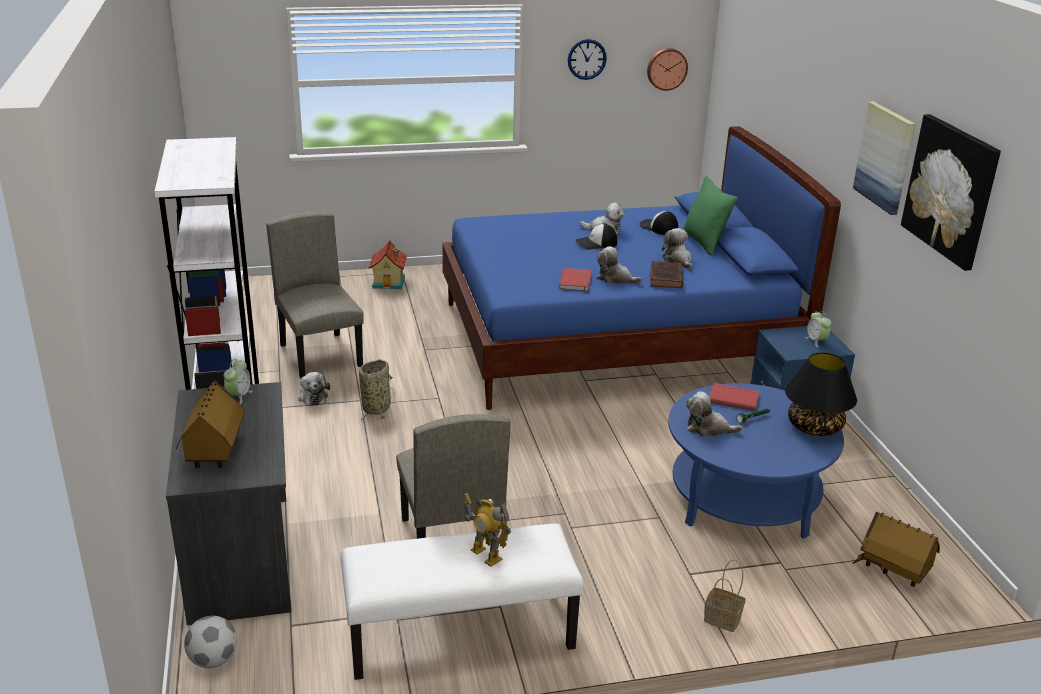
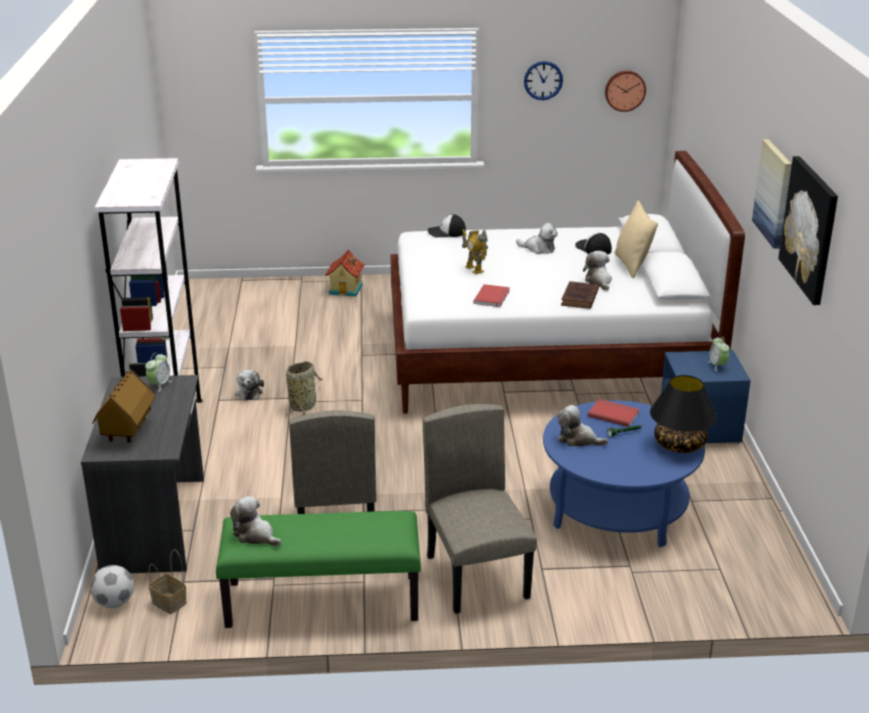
camera: 10 degrees right, 0 degrees up
beige chair [266,212,364,378] -> beige chair moved to [423,404,537,614]
white bench [341,524,584,680] -> green bench [216,511,421,628]
blue bed [442,126,841,410] -> white bed [391,151,745,414]
toy robot [464,493,511,567] -> toy robot moved to [462,229,488,274]
cap [575,224,617,250] -> cap moved to [428,214,466,237]
plush toy [597,246,642,284] -> plush toy moved to [230,496,281,546]
green pillow [683,176,737,256] -> beige pillow [615,201,658,278]
basket [704,559,746,632] -> basket moved to [149,549,187,614]
toy house [852,511,940,587] -> none

